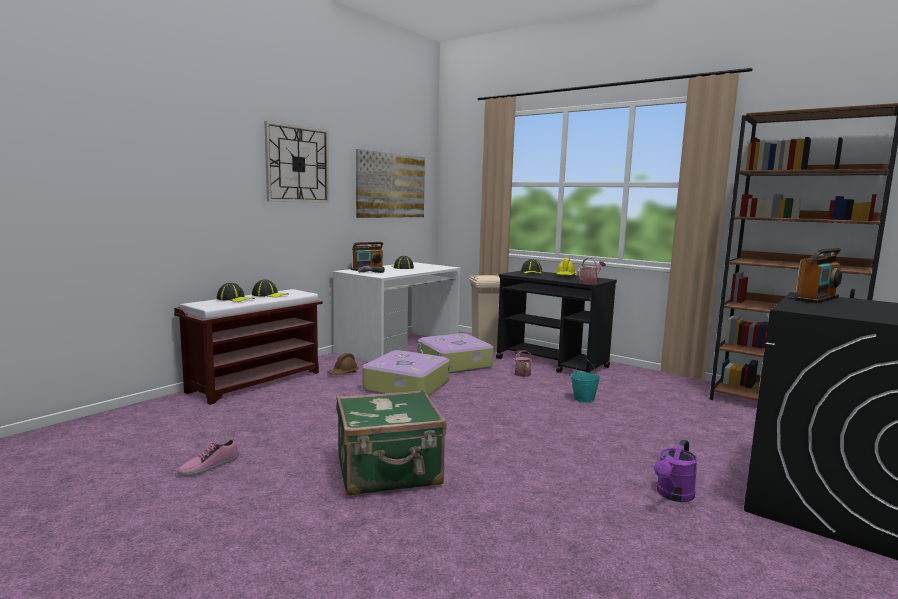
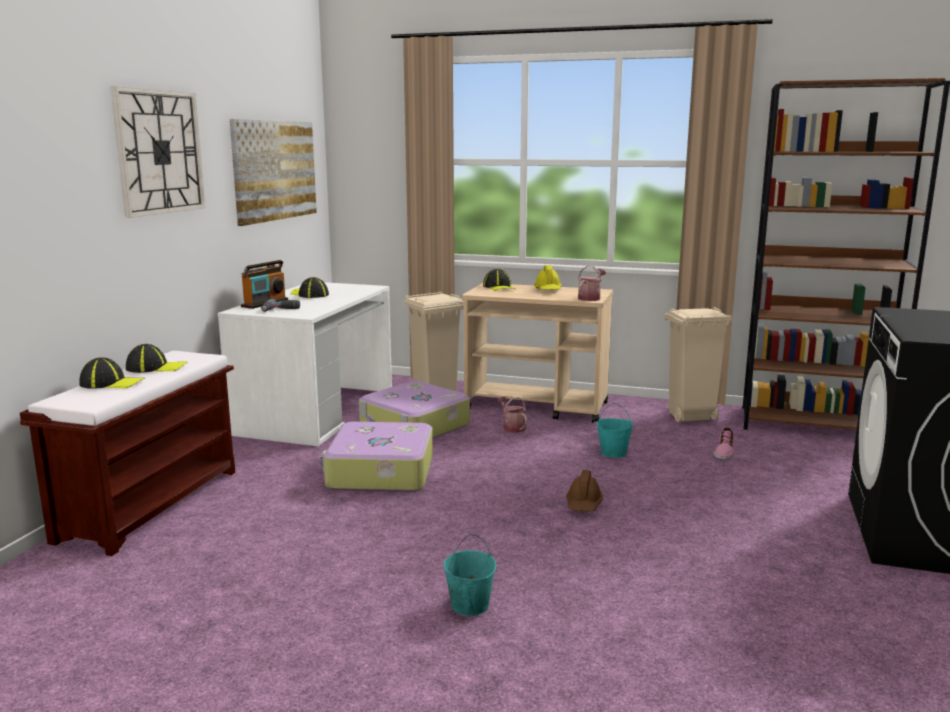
camera: 20 degrees left, 5 degrees up
shoe [177,440,239,476] -> shoe moved to [714,427,734,460]
brown hard hat [327,353,359,375] -> brown hard hat moved to [566,470,603,512]
green suitcase [336,390,446,496] -> turquoise bucket [443,534,496,616]
black cart [496,271,617,373] -> beige cart [462,283,613,423]
purple watering can [654,439,698,502] -> none
radio [795,248,842,303] -> none
none -> beige trash can [664,307,732,422]

